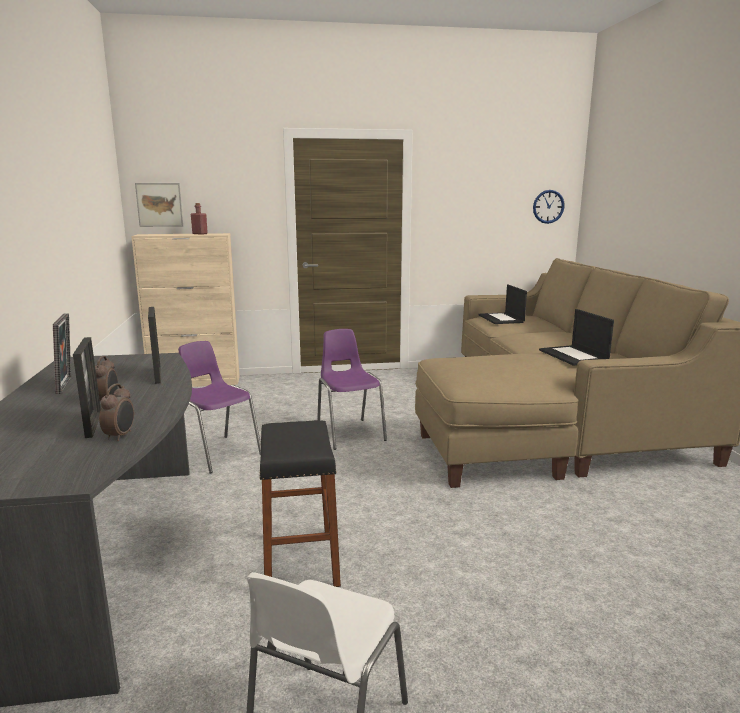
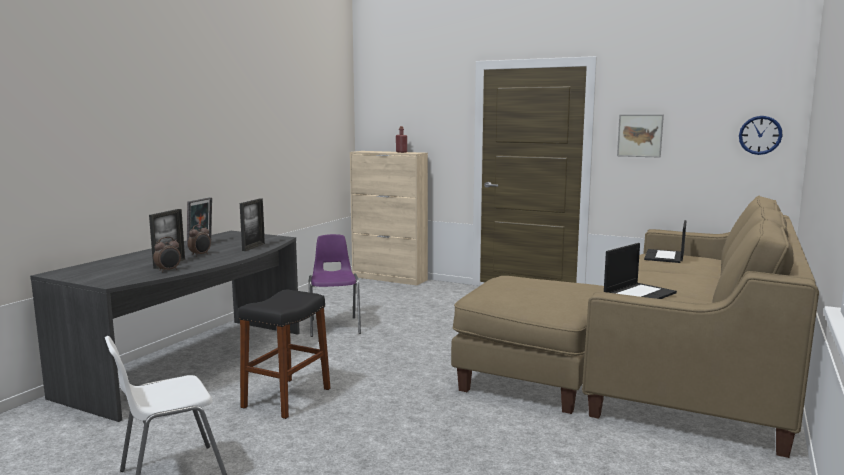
camera: 35 degrees right, 5 degrees down
picture [135,183,183,227] -> picture moved to [617,114,664,158]
purple chair [317,329,387,450] -> none
laptop [539,309,614,366] -> laptop turned 150 degrees counterclockwise [604,243,677,299]

